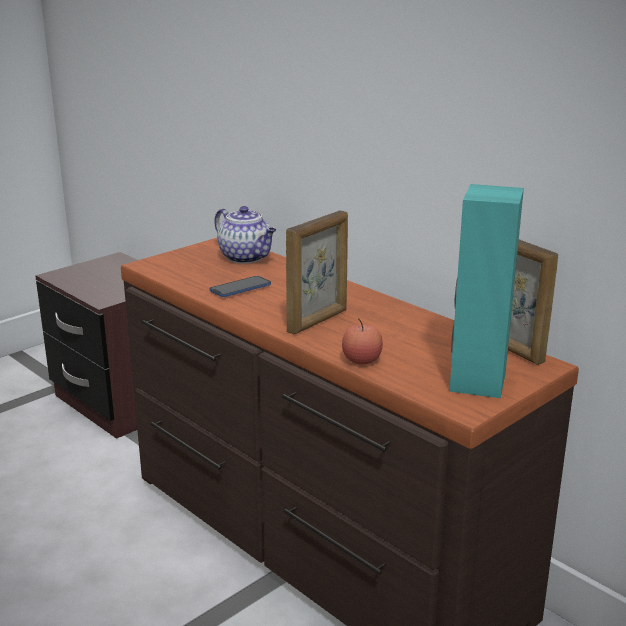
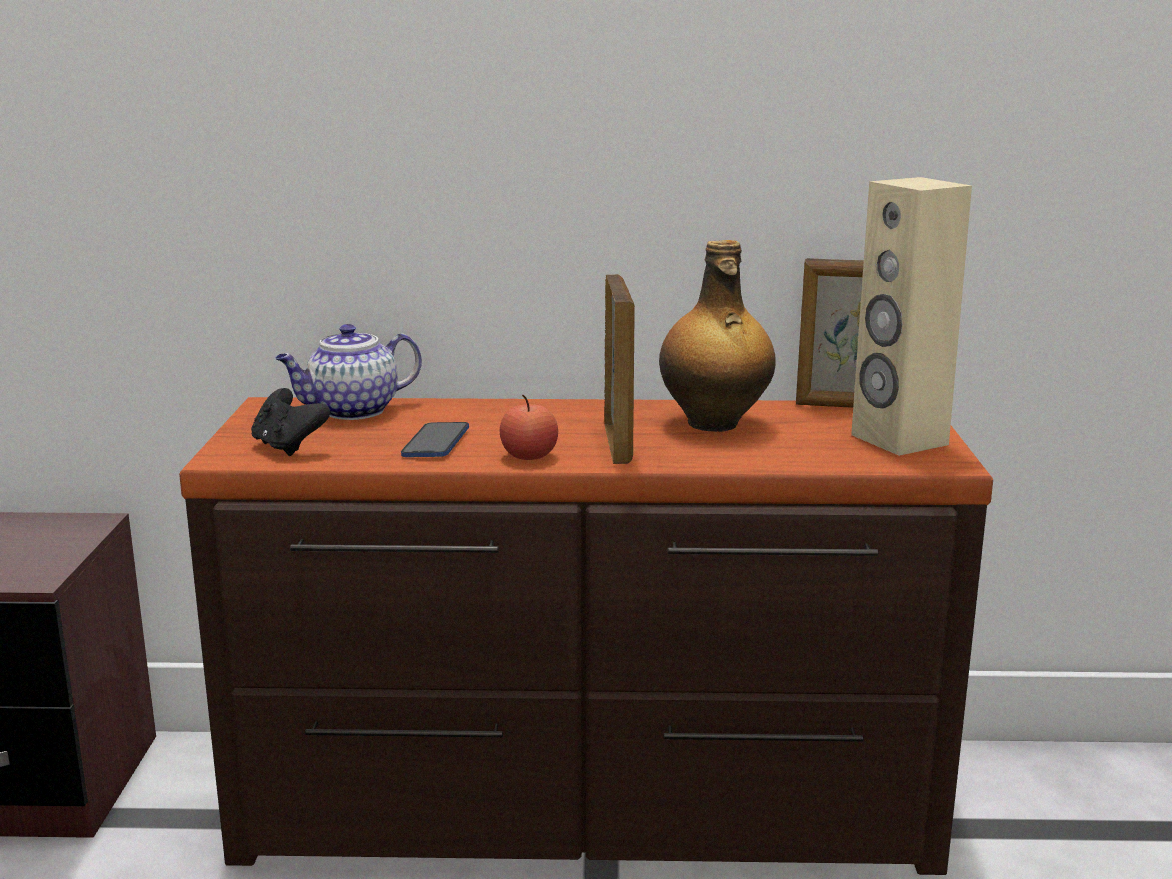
camera: 45 degrees left, 5 degrees down
teapot [214,206,276,264] -> teapot turned 150 degrees clockwise [275,324,422,420]
apple [342,318,383,365] -> apple moved to [500,395,558,460]
turquoise speaker [450,184,524,398] -> beige speaker [851,177,972,456]
none -> black game controller [251,388,330,456]
none -> bottle [659,240,776,432]

